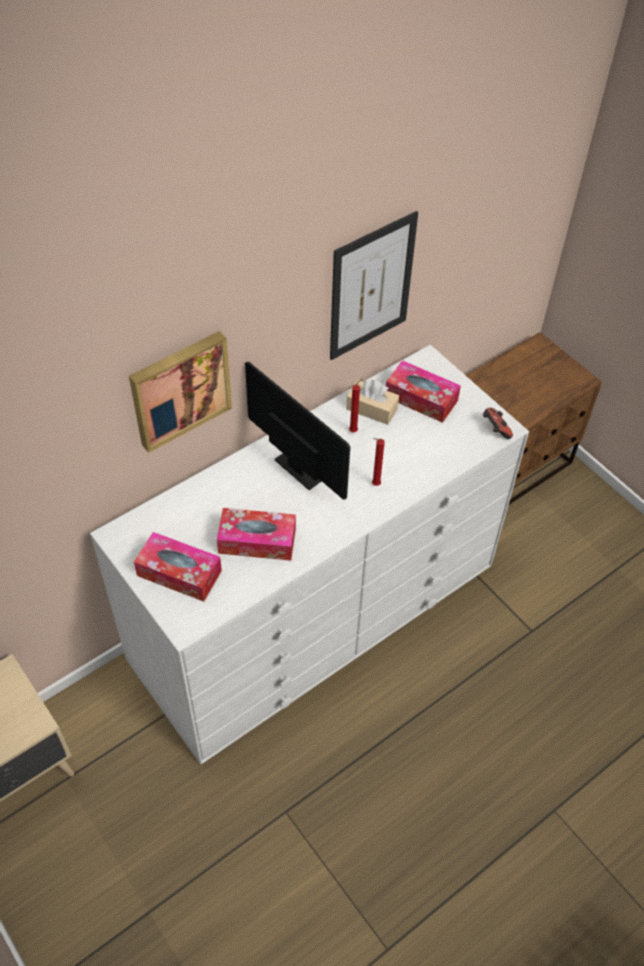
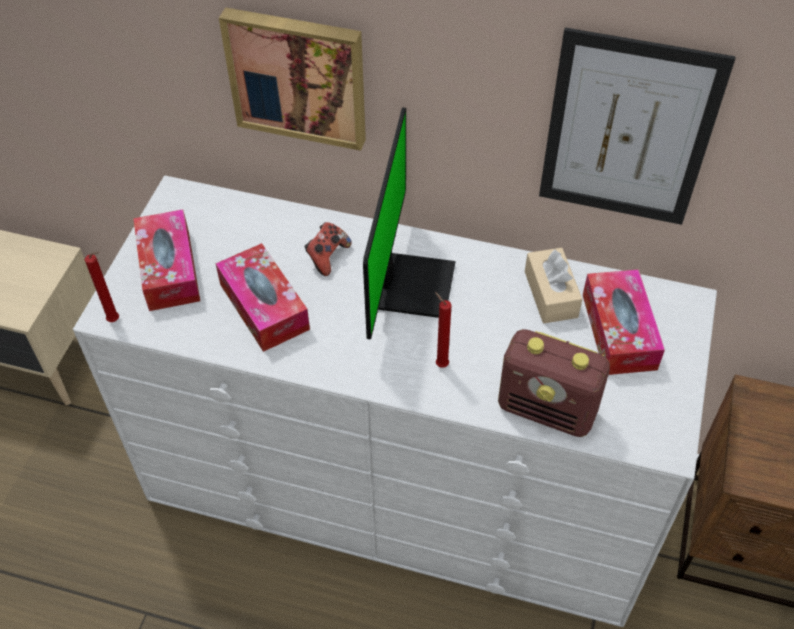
camera: 55 degrees right, 0 degrees up
red candle [349,378,362,432] -> red candle moved to [85,252,119,322]
game controller [483,408,513,439] -> game controller moved to [304,222,352,276]
none -> radio [498,329,610,437]

